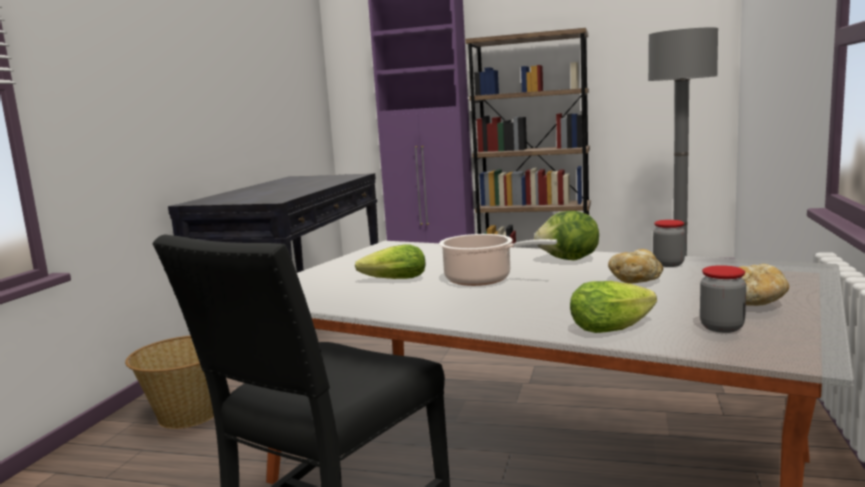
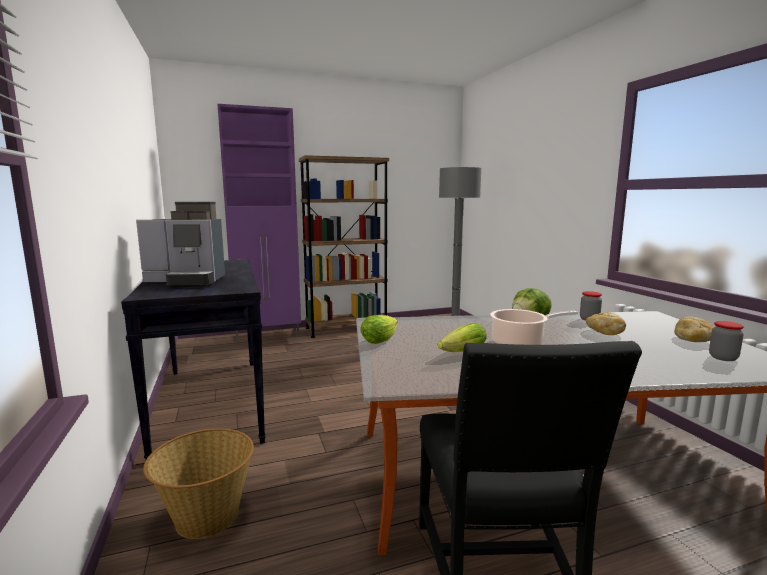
camera: 35 degrees left, 0 degrees up
lettuce [570,281,657,333] -> lettuce moved to [360,315,398,344]
none -> coffee machine [136,202,225,287]

